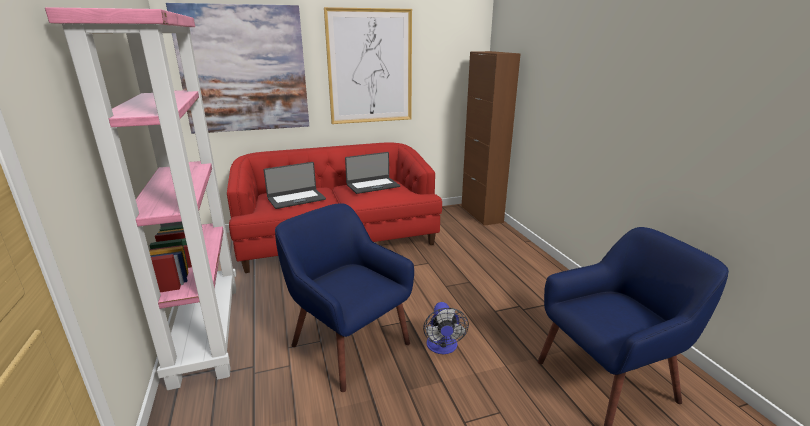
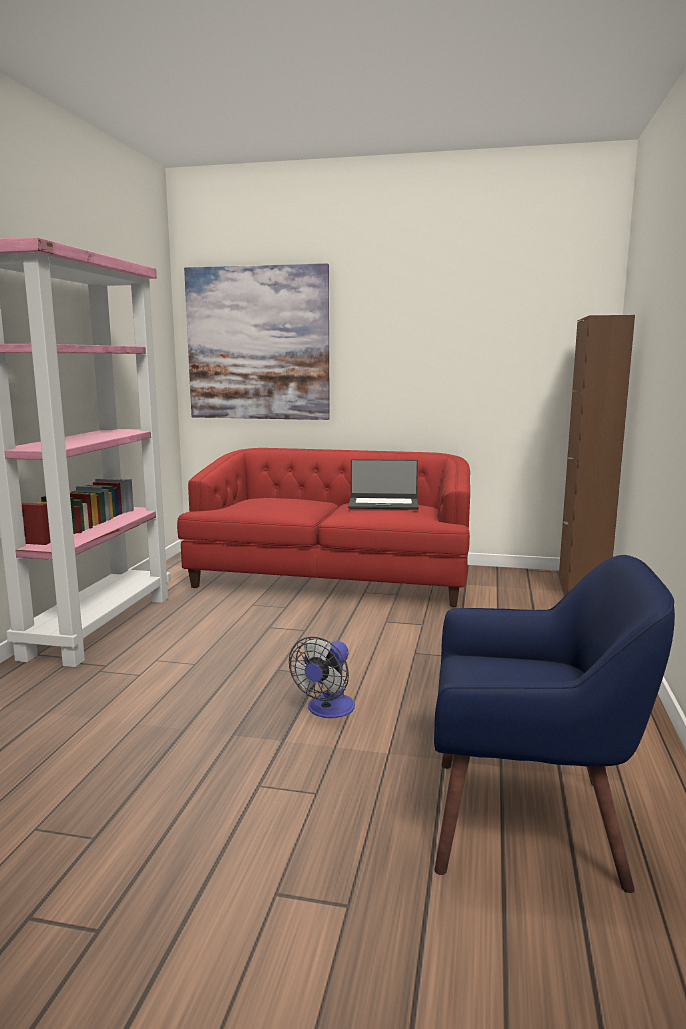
camera: 30 degrees right, 10 degrees down
laptop [263,162,326,209] -> none
blue armchair [275,203,414,392] -> none
picture [324,7,412,124] -> none

